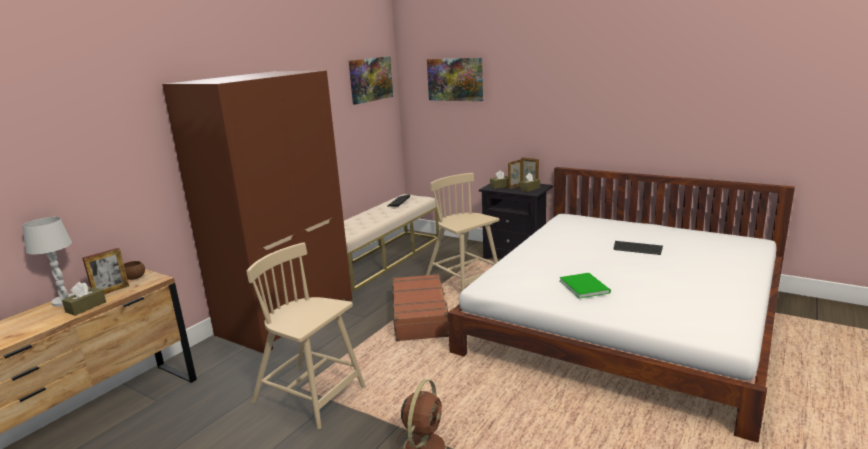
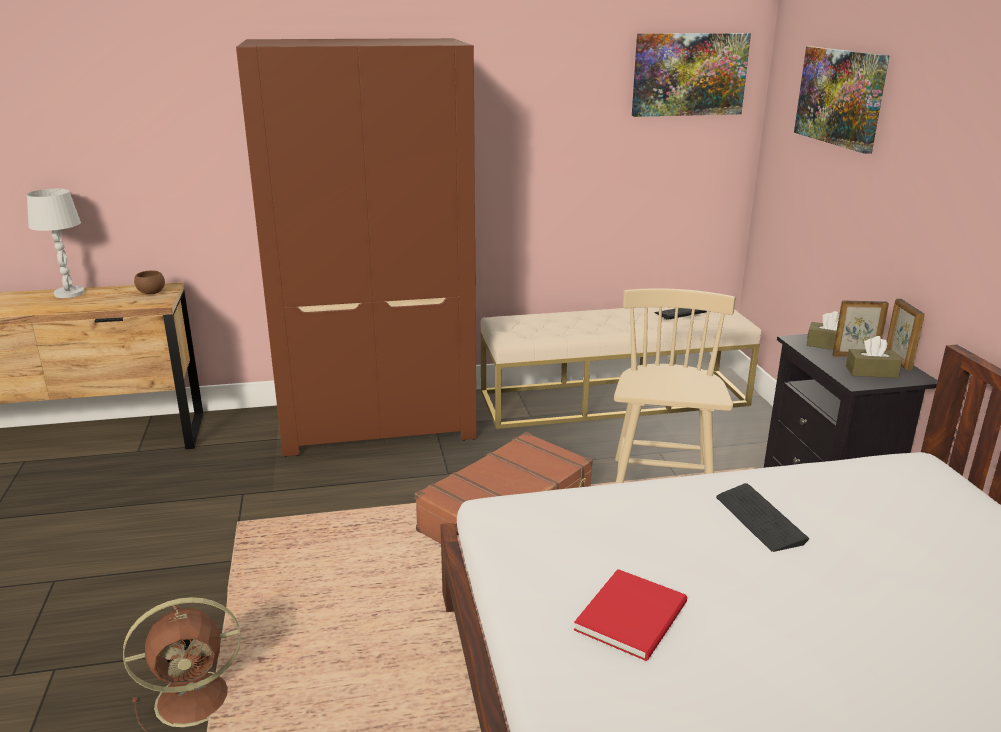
camera: 45 degrees right, 5 degrees up
brown tissue box [62,282,106,316] -> none
picture frame [82,248,129,294] -> none
beige chair [246,242,366,429] -> none
green book [560,273,611,299] -> red book [574,569,687,661]
keyboard [614,241,663,255] -> keyboard moved to [716,483,809,552]

